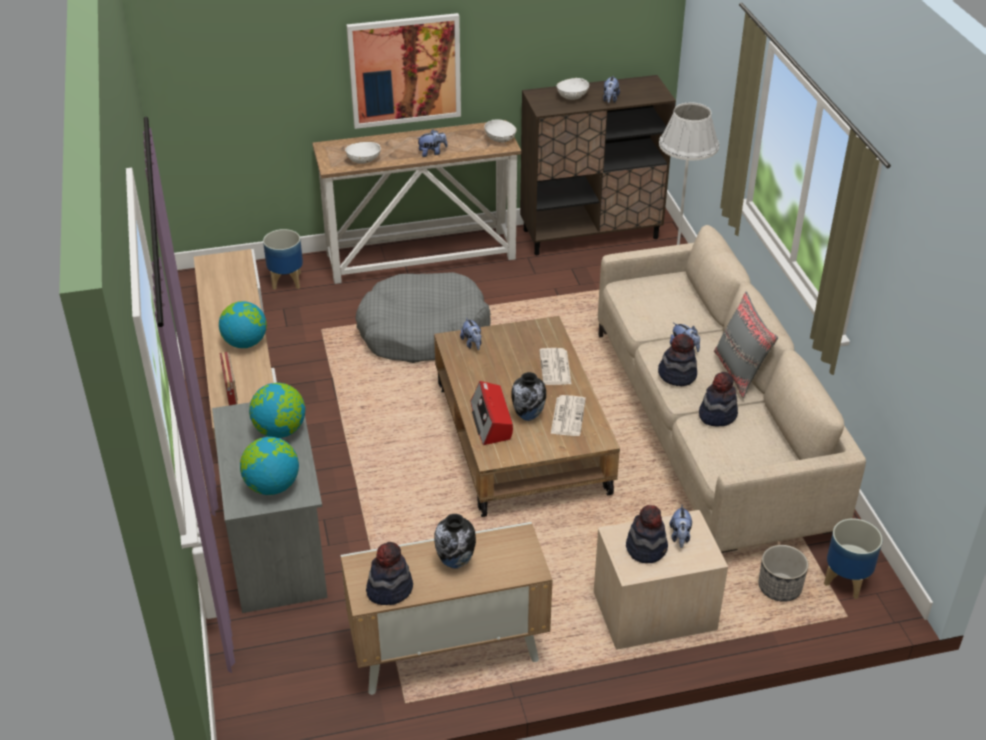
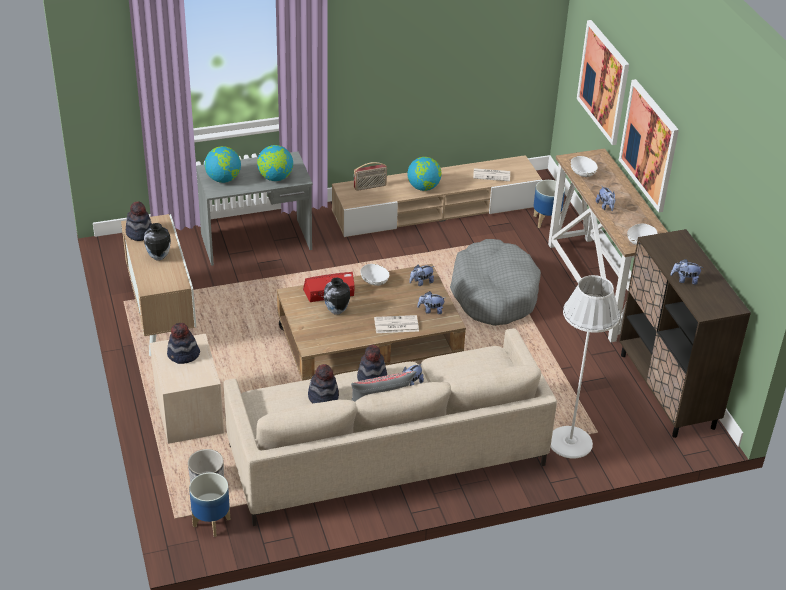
camera: 85 degrees right, 0 degrees up
newspaper [551,395,586,436] -> newspaper moved to [473,168,510,181]
white bowl [557,78,589,100] -> white bowl moved to [361,264,390,286]
plush toy [669,505,692,548] -> plush toy moved to [417,291,444,314]
none -> picture [577,20,629,145]

